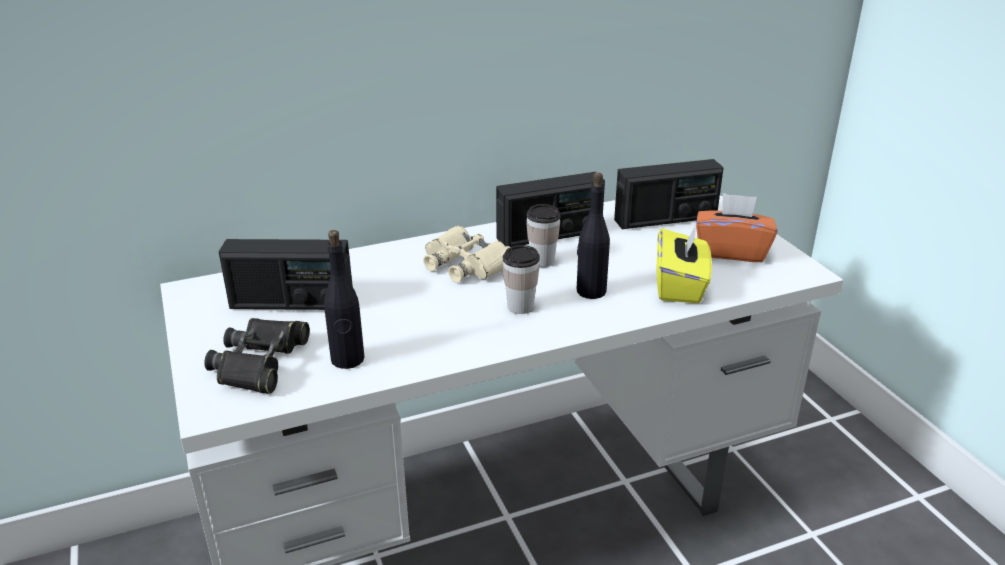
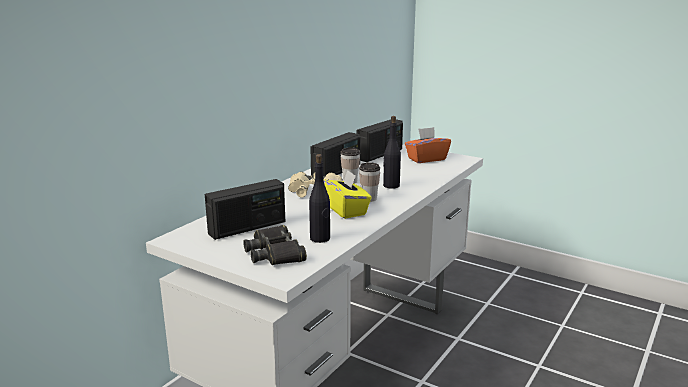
camera: 35 degrees left, 10 degrees down
yellow tissue box [657,225,712,303] -> yellow tissue box moved to [323,170,372,219]

